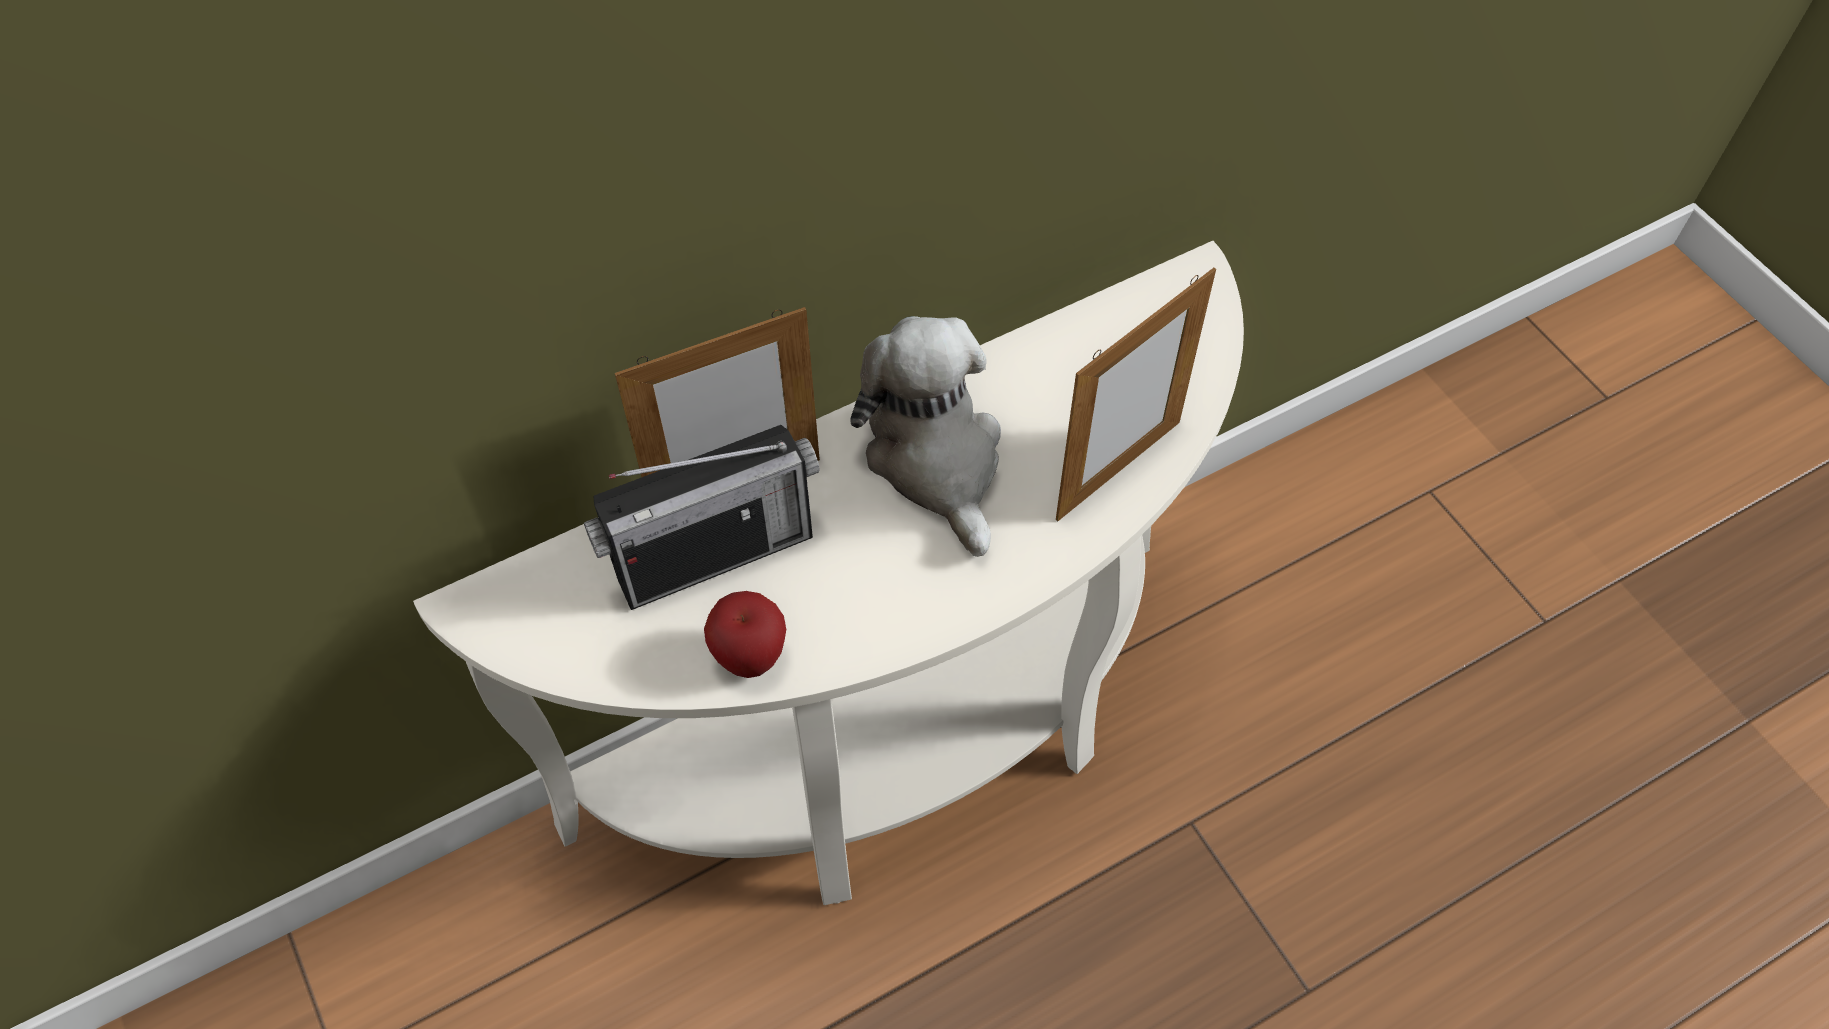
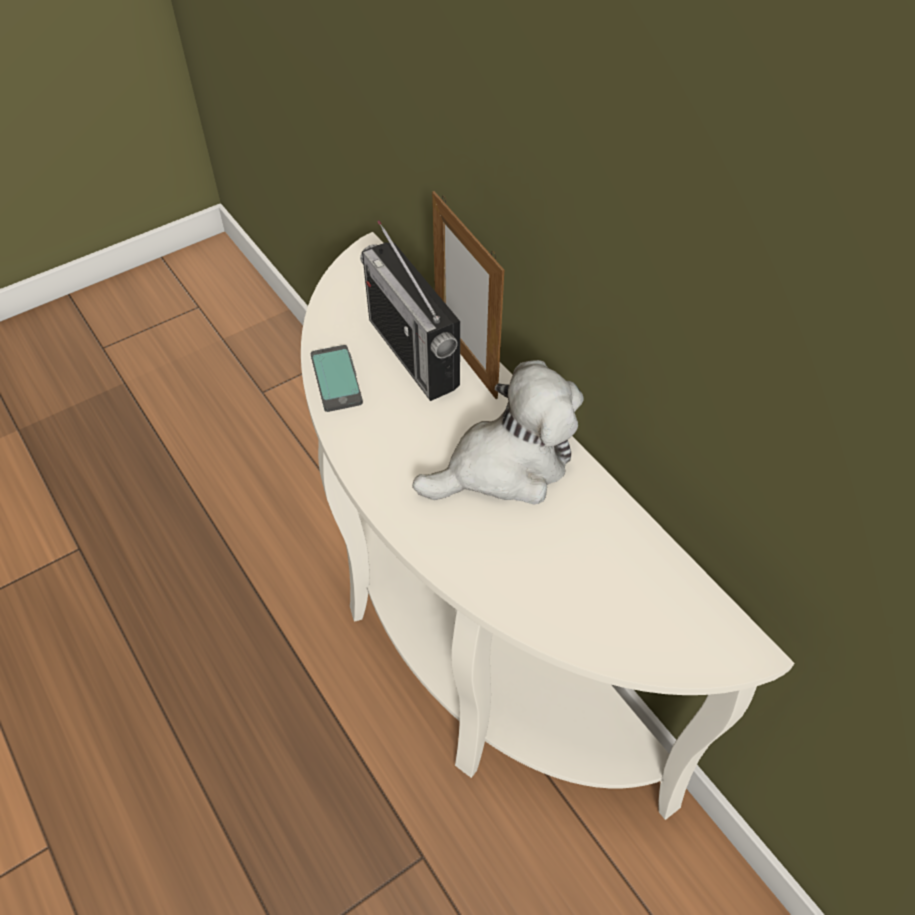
camera: 85 degrees right, 5 degrees down
apple [704,591,786,678] -> phone [311,345,363,412]
picture frame [1056,268,1216,522] -> none

